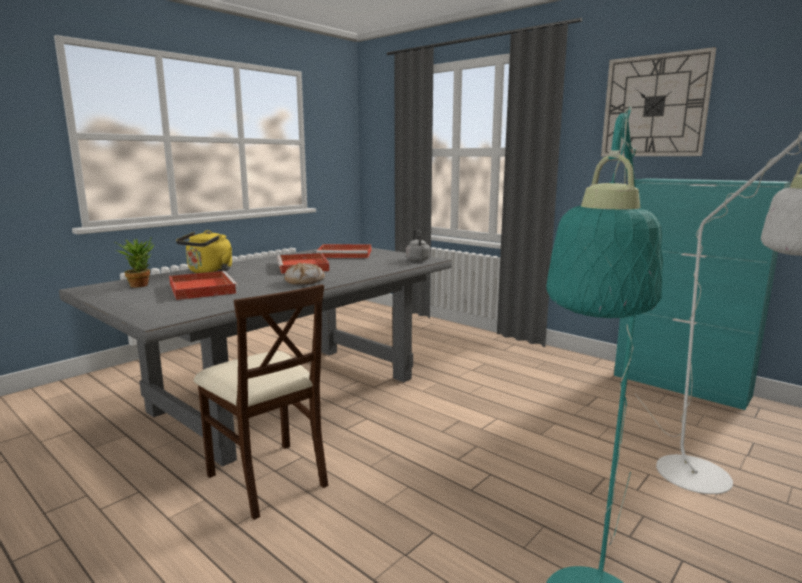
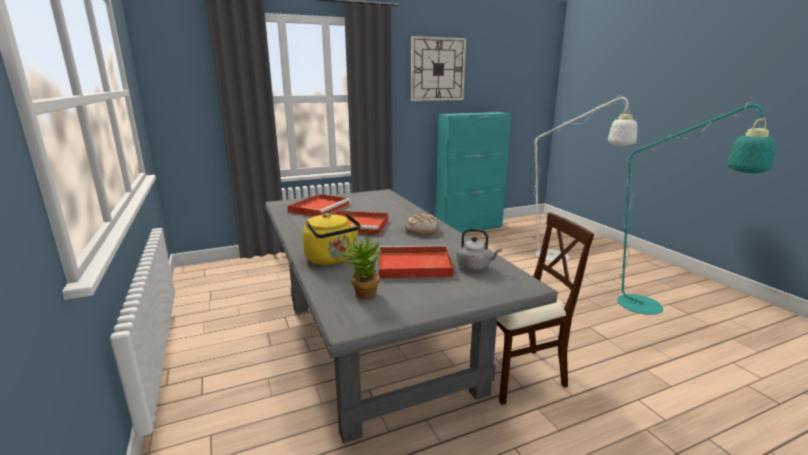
camera: 65 degrees left, 5 degrees up
grey kettle [406,229,431,261] -> grey kettle moved to [457,229,502,271]

